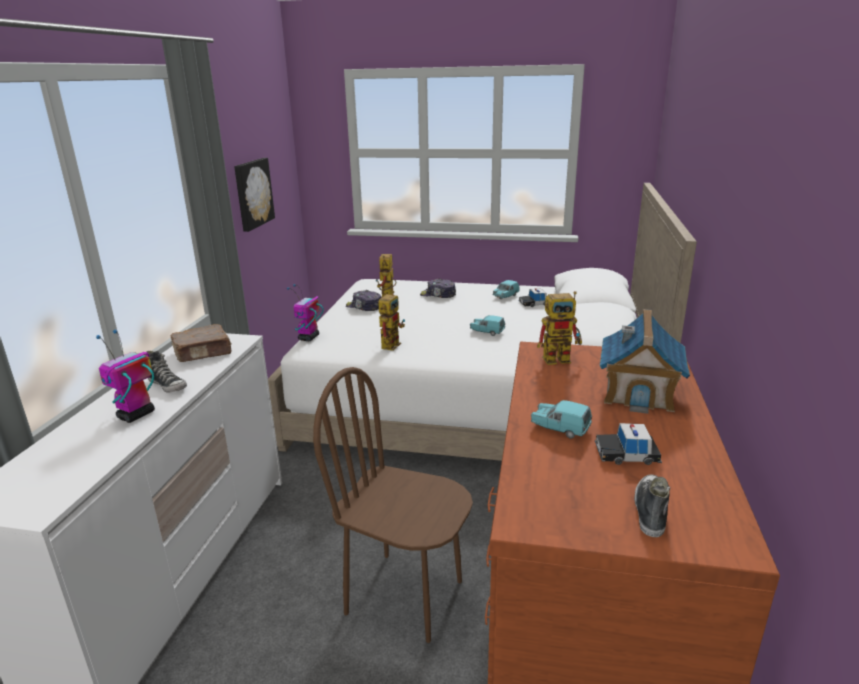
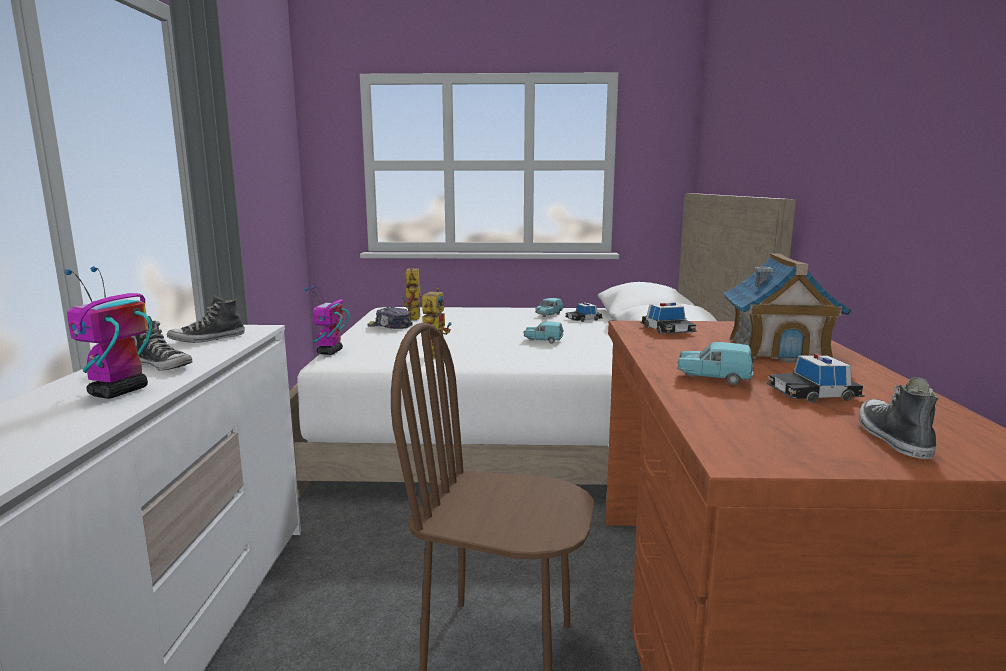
camera: 10 degrees left, 10 degrees down
brown book [171,324,232,362] -> shoe [167,296,245,343]
picture [234,158,275,232] -> none
cap [420,278,456,298] -> none
toy robot [537,291,582,365] -> toy car [640,302,697,334]

